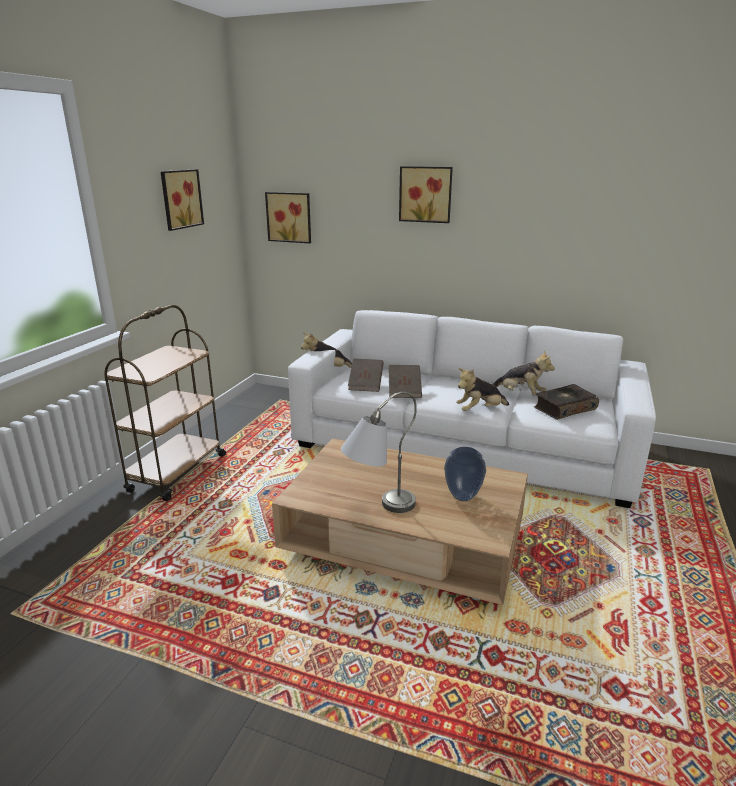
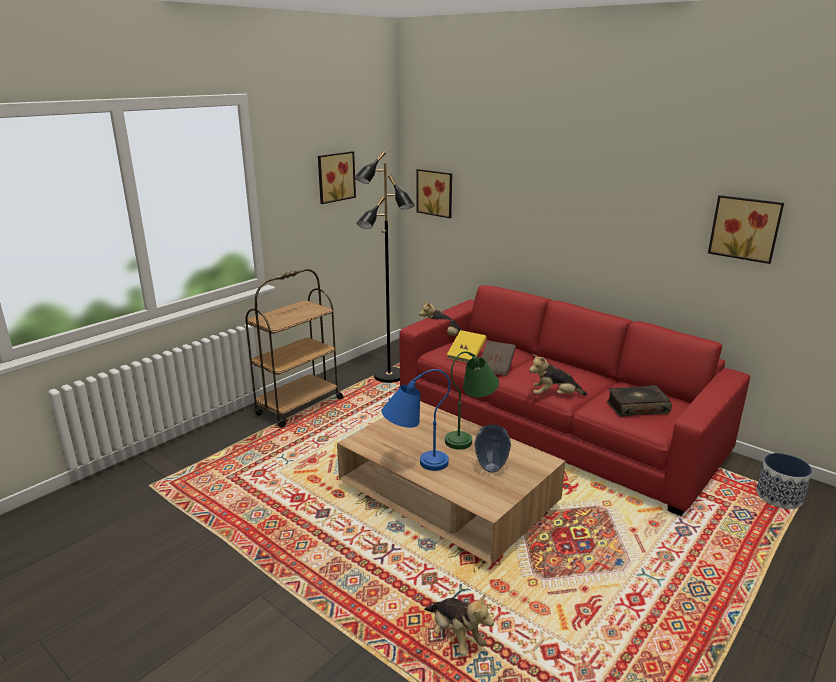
camera: 20 degrees right, 0 degrees up
white sofa [288,310,656,508] -> red sofa [399,285,750,516]
grey table lamp [341,391,417,513] -> blue table lamp [381,369,450,471]
brown book [348,358,384,392] -> yellow book [447,330,487,363]
picture [399,166,453,223] -> picture moved to [708,195,784,264]
plush toy [492,351,555,396] -> plush toy moved to [424,594,494,656]
none -> black floor lamp [354,151,415,383]
none -> green table lamp [445,351,499,450]
none -> planter [756,453,812,509]

